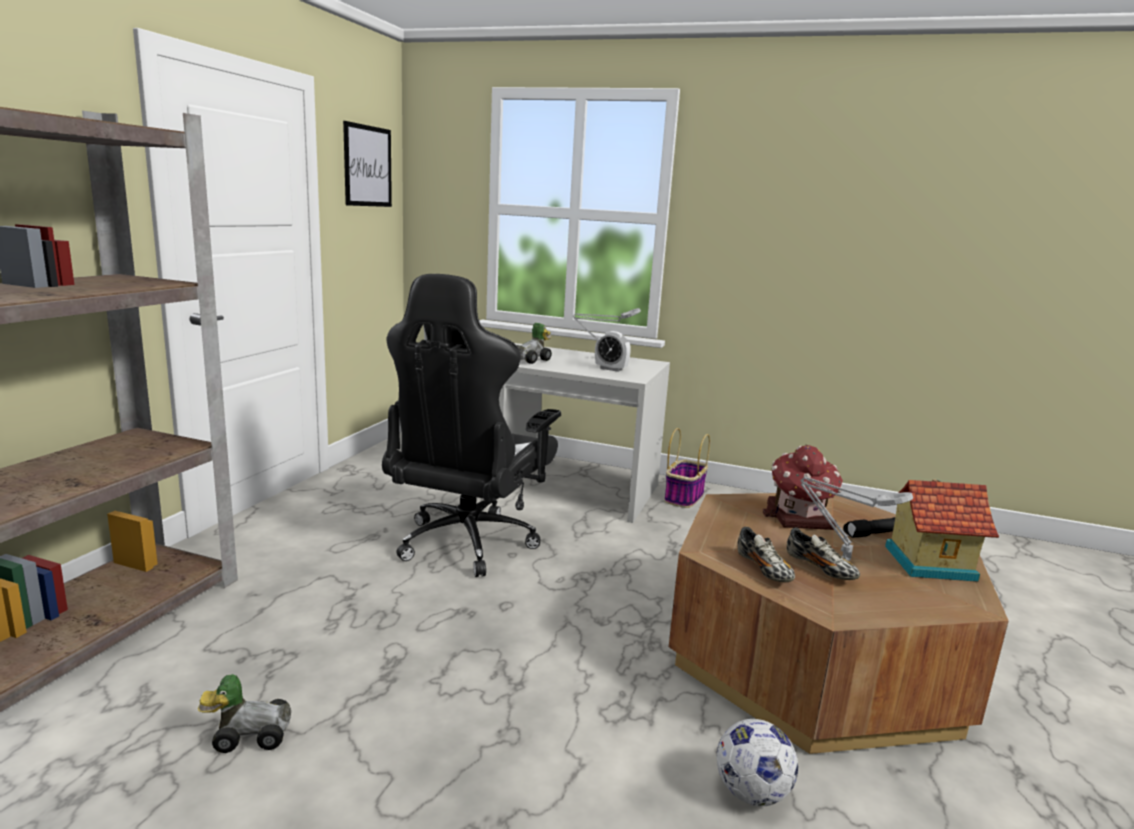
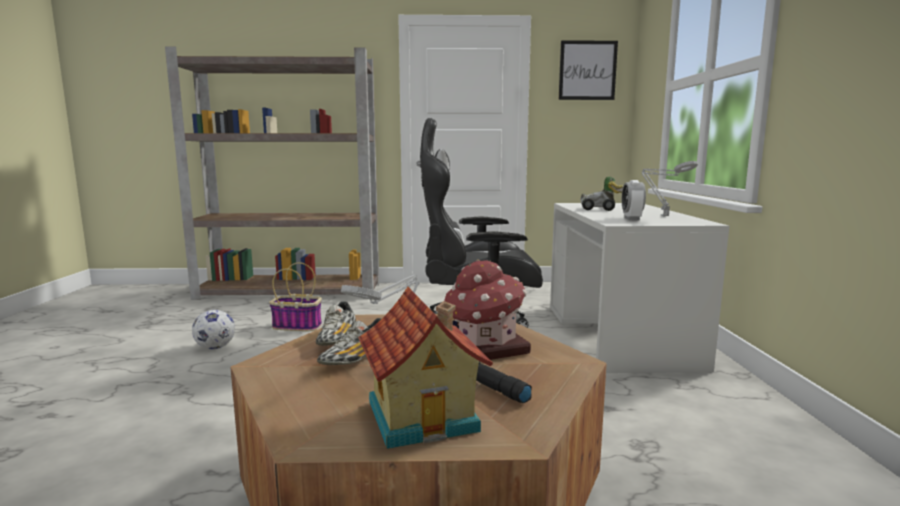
camera: 70 degrees right, 5 degrees down
toy car [198,674,291,753] -> none
basket [664,428,710,508] -> basket moved to [269,262,322,331]
football [717,719,798,806] -> football moved to [192,310,235,349]
shoe [737,527,795,582] -> shoe turned 45 degrees counterclockwise [316,301,356,346]

